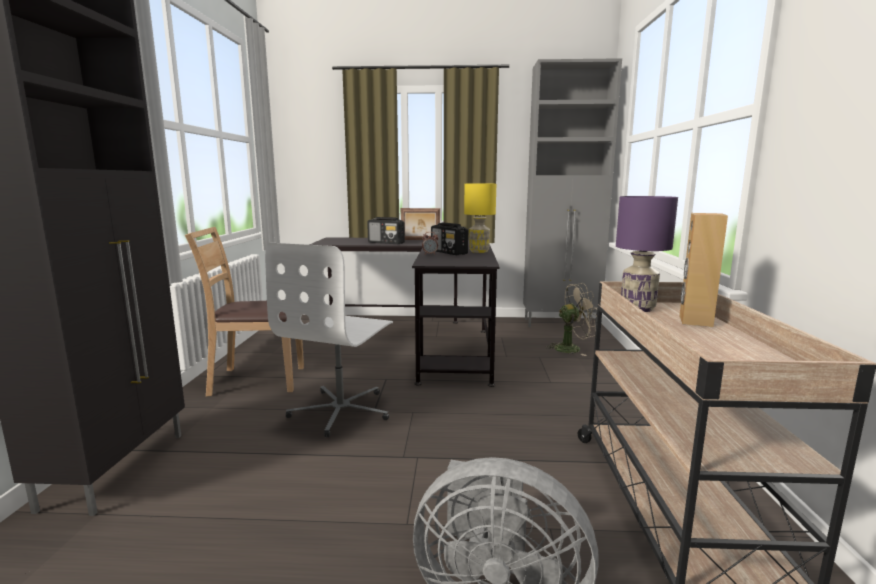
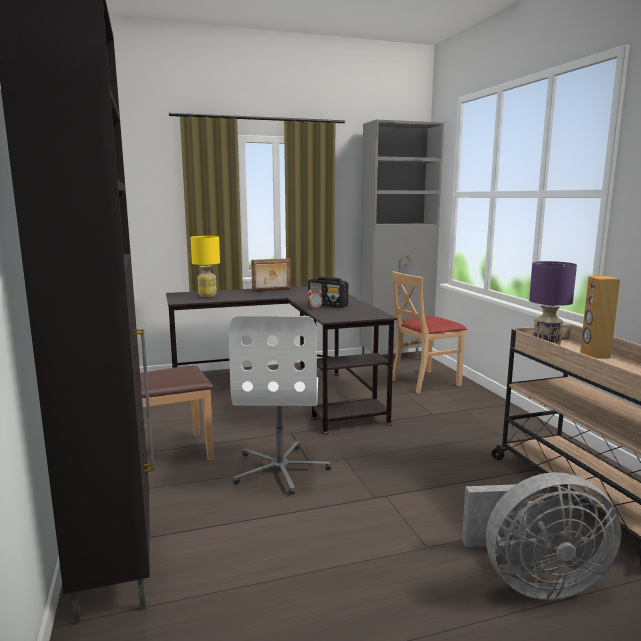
camera: 20 degrees left, 0 degrees up
radio [367,217,405,244] -> none
yellow table lamp [464,184,496,253] -> yellow table lamp moved to [190,236,220,297]
beige fan [545,283,597,356] -> beige chair [392,271,467,393]

